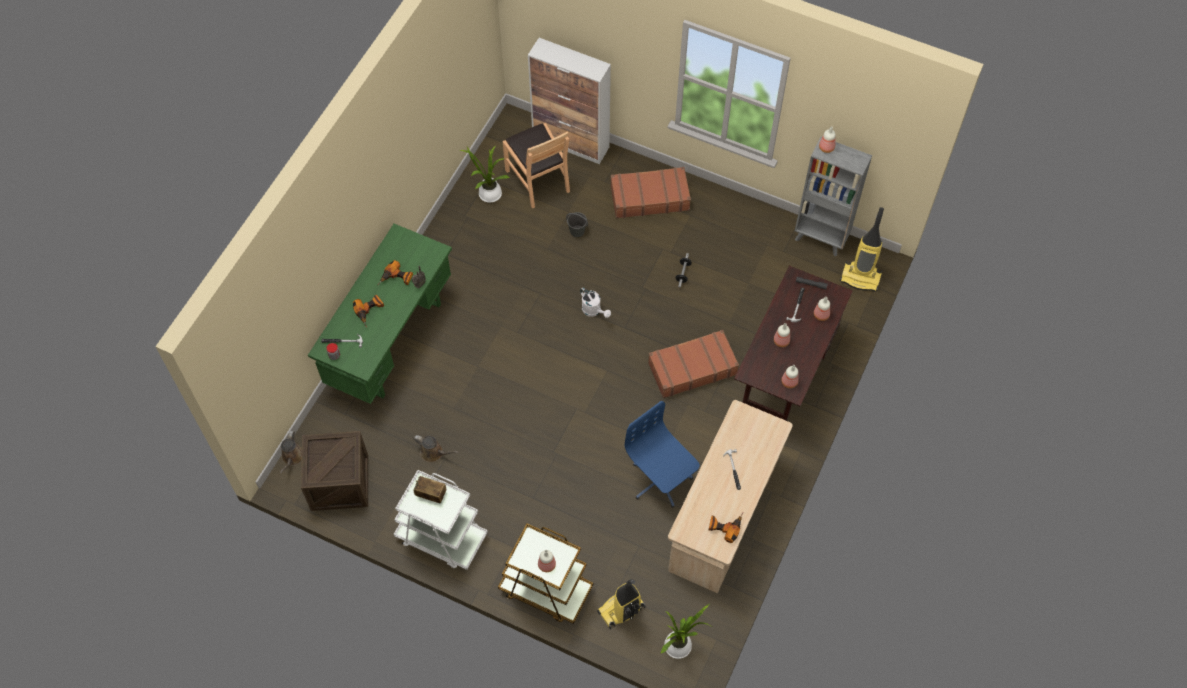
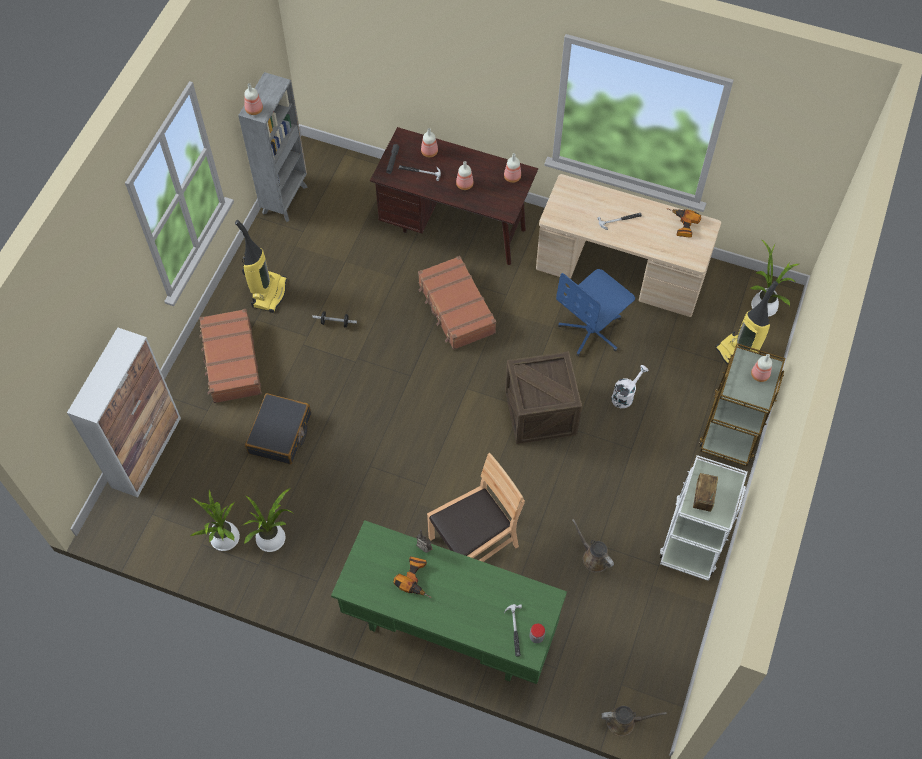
camera: 95 degrees left, 0 degrees up
crate [301,431,368,511] -> crate moved to [505,351,582,444]
power drill [353,294,384,327] -> none
brown watering can [413,435,459,463] -> brown watering can turned 60 degrees counterclockwise [572,519,614,572]
brown chair [503,123,570,209] -> brown chair moved to [427,453,525,562]
grey bucket [566,212,588,237] -> black suitcase [245,393,311,464]
white watering can [580,288,611,318] -> white watering can moved to [611,365,648,408]
vacuum cleaner [840,207,884,291] -> vacuum cleaner moved to [235,220,287,313]
none -> potted plant [242,488,295,552]

